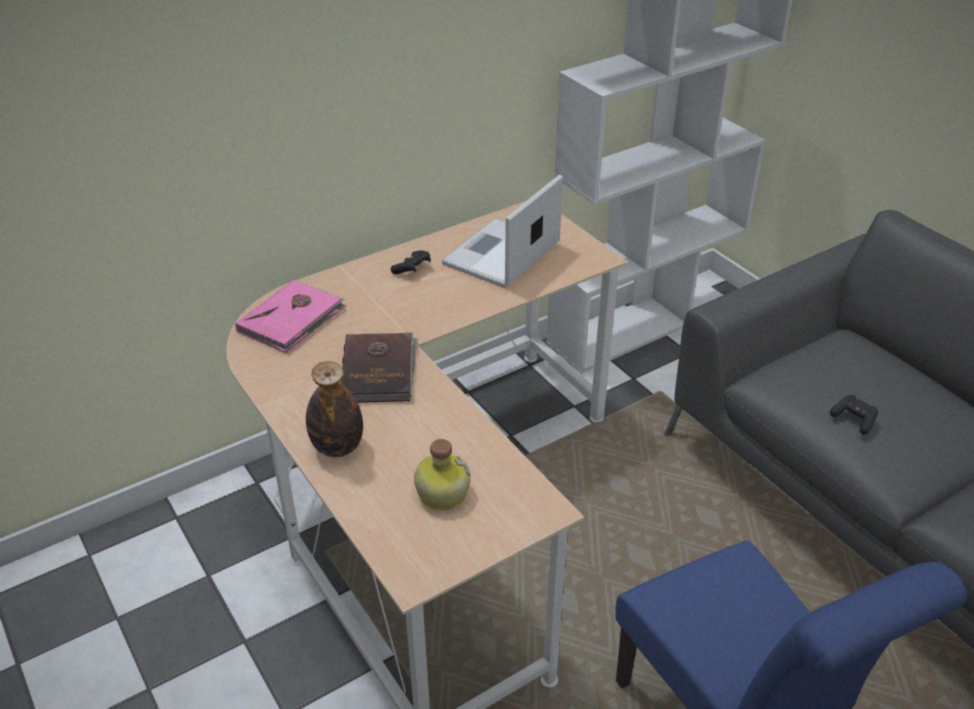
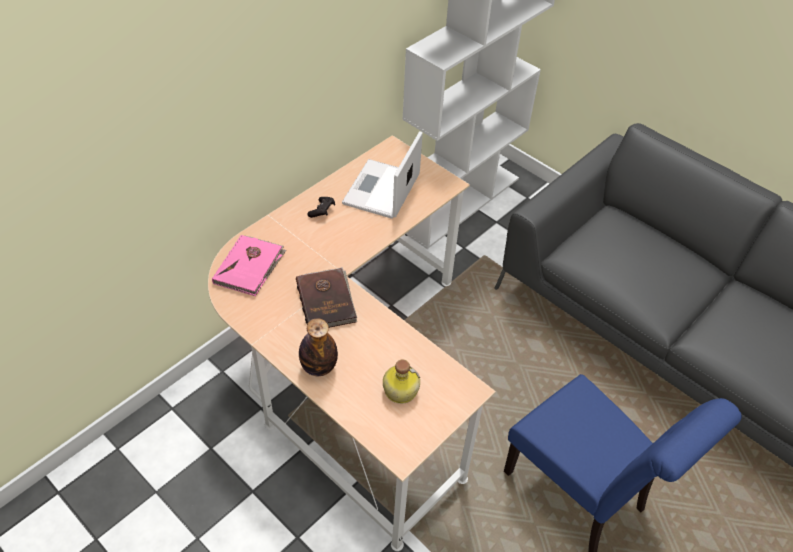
camera: 15 degrees left, 10 degrees up
black game controller [830,395,878,435] -> none

